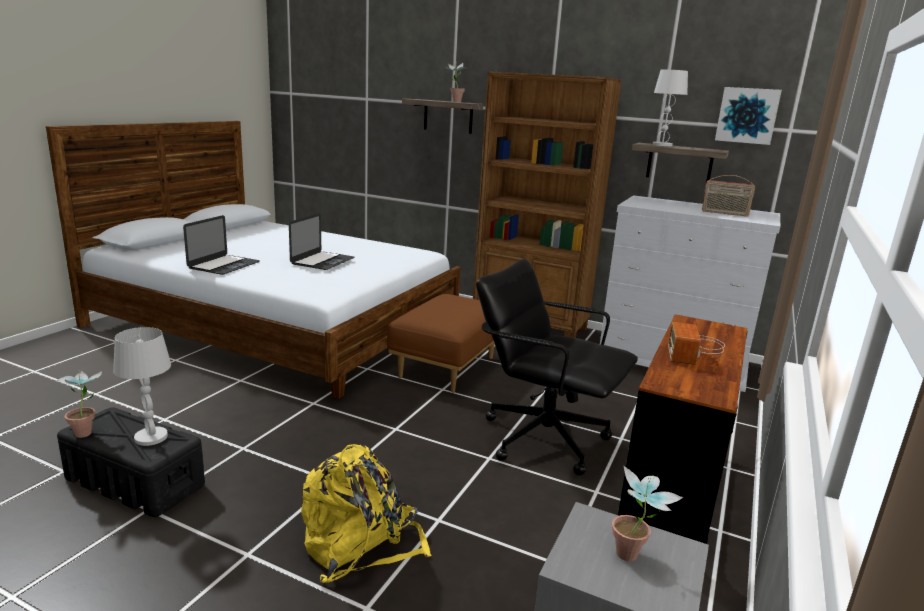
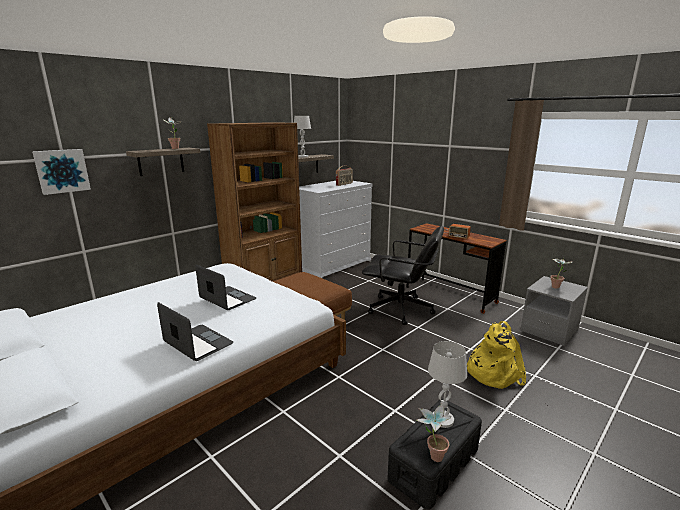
camera: 70 degrees left, 0 degrees up
black office chair [476,258,638,475] -> black office chair turned 120 degrees counterclockwise [362,226,444,325]
picture [715,87,782,145] -> picture moved to [32,149,91,195]

